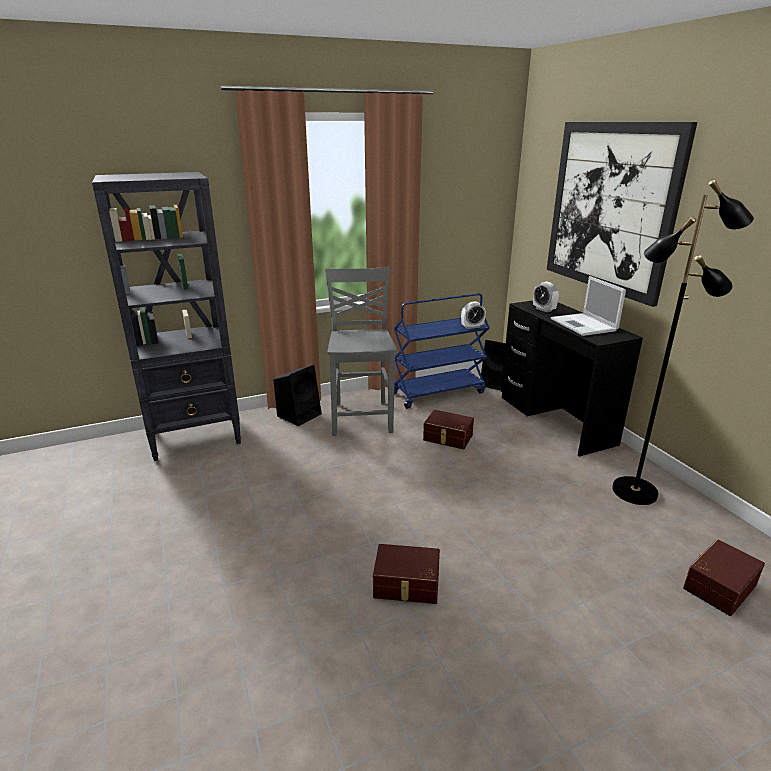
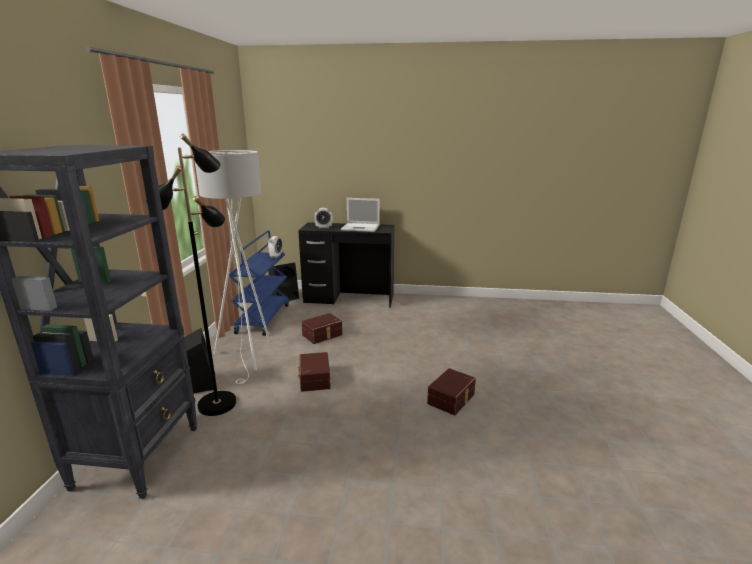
camera: 60 degrees left, 5 degrees down
grey chair [325,267,397,436] -> white floor lamp [195,150,270,384]
picture [547,122,697,307] -> none
black floor lamp [612,179,754,505] -> black floor lamp moved to [146,134,236,416]
brown storage box [683,539,765,616] -> brown storage box moved to [298,352,331,392]

